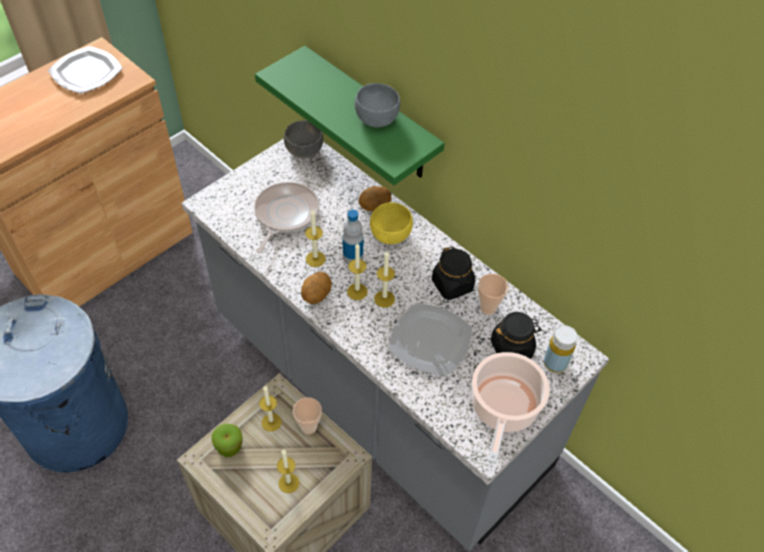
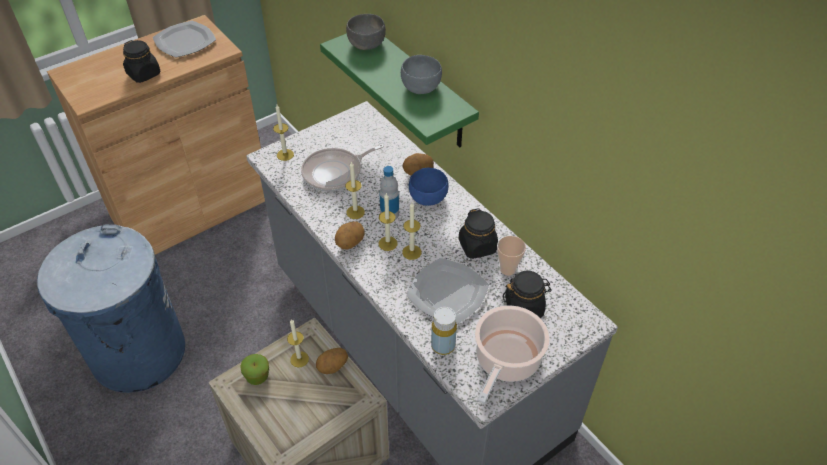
camera: 10 degrees right, 5 degrees down
frying pan [254,182,319,253] -> frying pan turned 150 degrees counterclockwise [301,144,384,192]
candle [277,449,299,493] -> candle moved to [273,105,294,161]
grey bowl [284,120,323,158] -> grey bowl moved to [346,14,386,50]
cup [293,397,322,434] -> potato [316,348,348,374]
yellow bowl [370,202,413,244] -> blue bowl [409,168,449,206]
yellow bottle [544,326,578,373] -> yellow bottle moved to [431,307,457,355]
none -> black jar [123,40,160,83]

